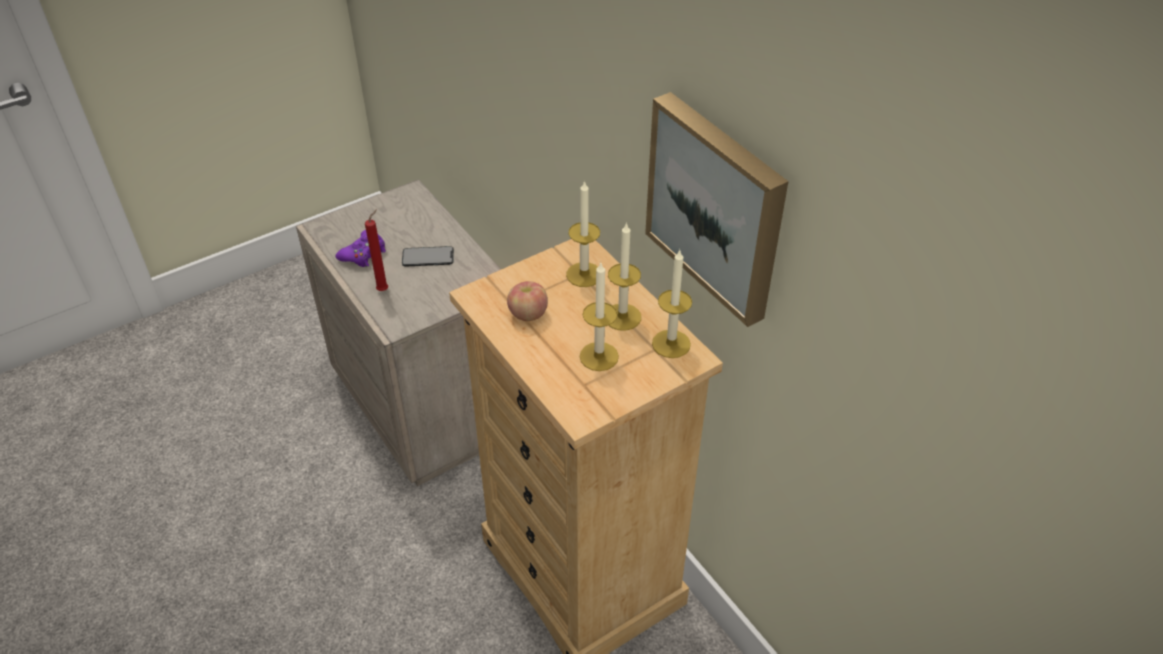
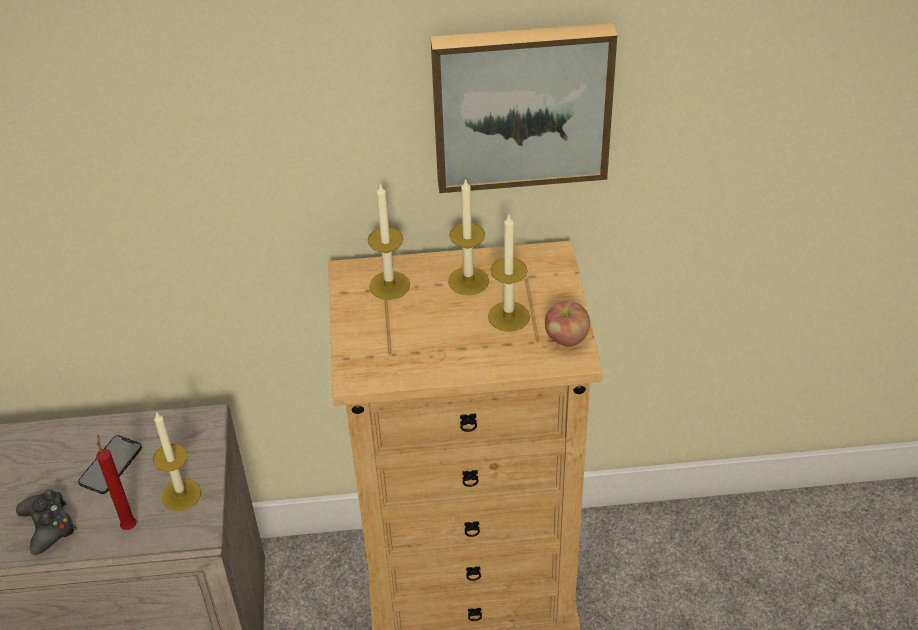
camera: 60 degrees left, 0 degrees up
purple game controller [336,230,386,267] -> black game controller [16,489,77,555]
apple [507,281,548,321] -> apple moved to [545,301,590,347]
candle [652,249,692,358] -> candle moved to [153,412,201,511]

